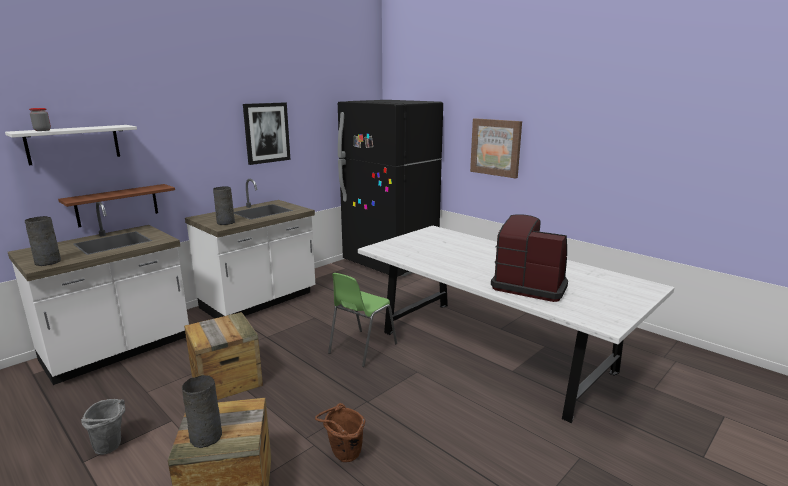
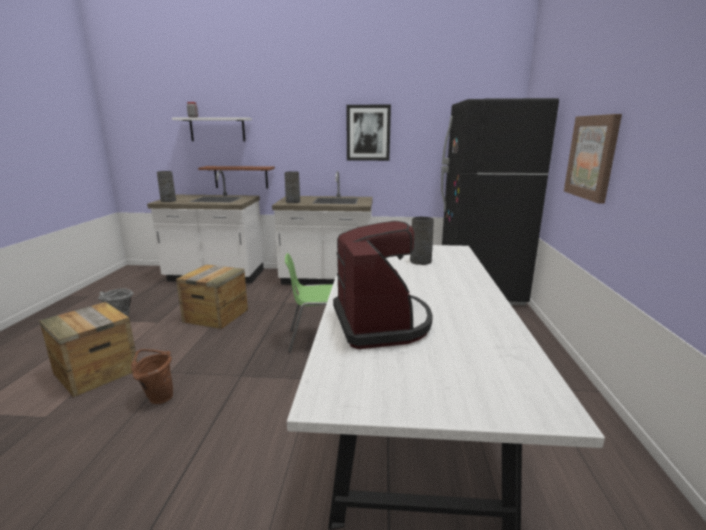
camera: 50 degrees right, 0 degrees up
grey vase [182,375,222,448] -> grey vase moved to [410,216,434,265]

